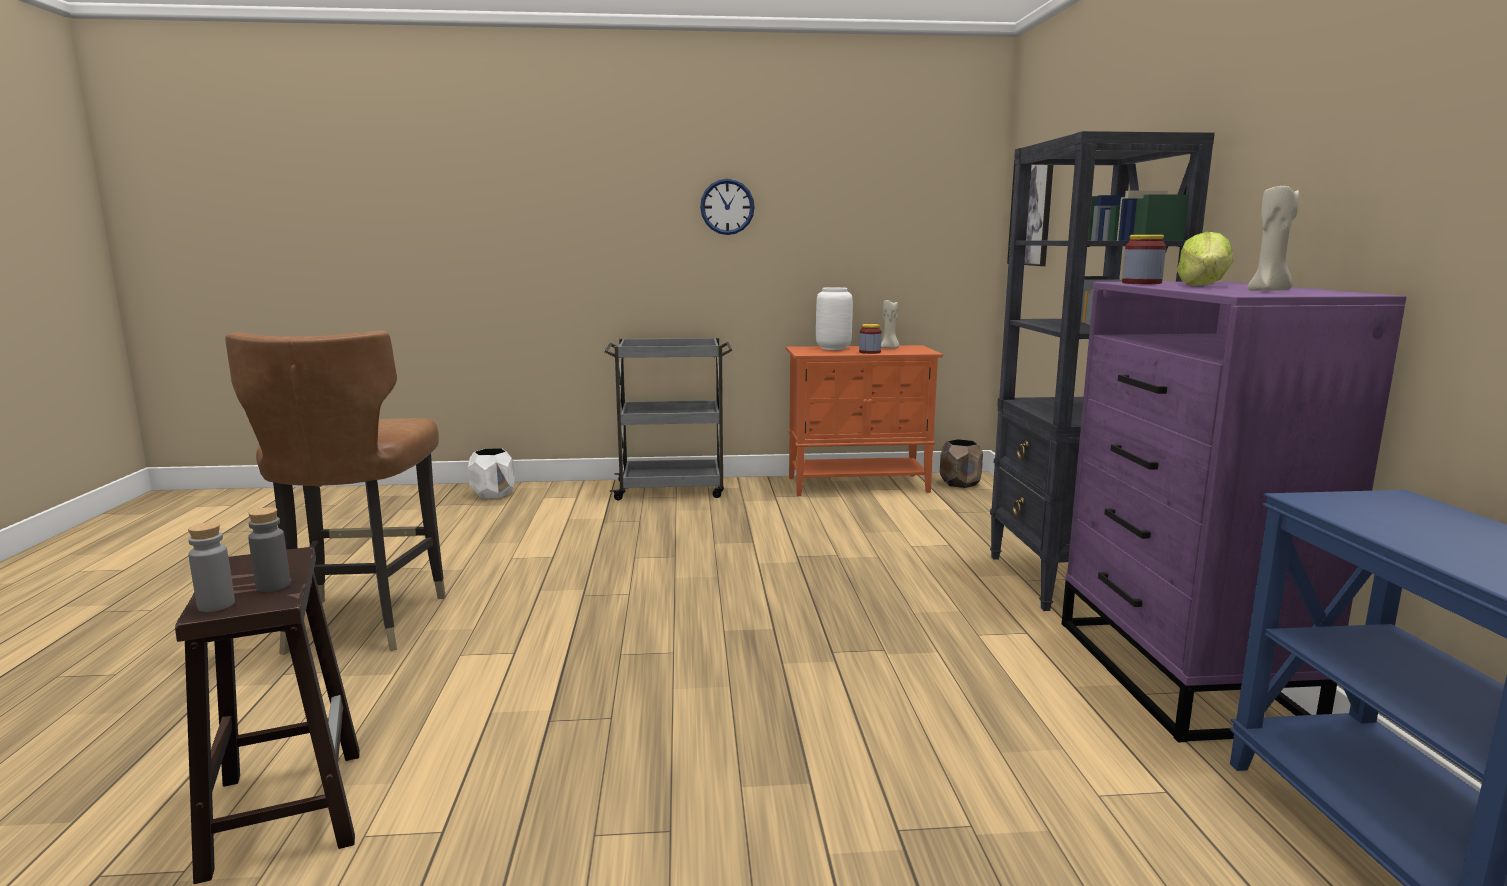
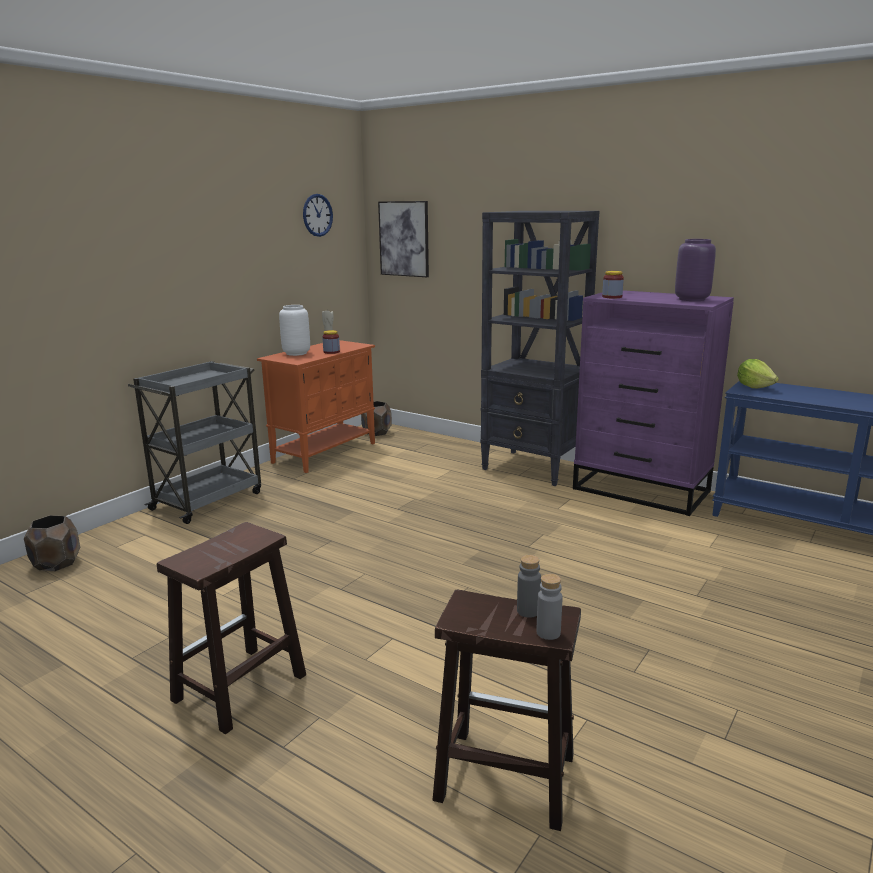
camera: 50 degrees left, 5 degrees up
brown chair [225,331,446,655] -> brown stool [157,522,306,734]
white planter [468,448,515,499] -> brown planter [24,515,80,571]
wall clock [700,179,755,235] -> wall clock moved to [303,194,333,237]
lettuce [1177,232,1233,286] -> lettuce moved to [737,359,779,388]
beige candle [1247,185,1299,291] -> purple vase [675,239,716,301]

